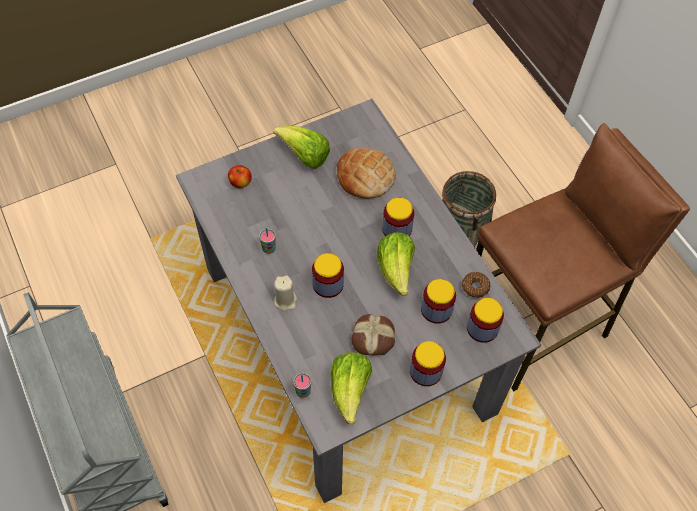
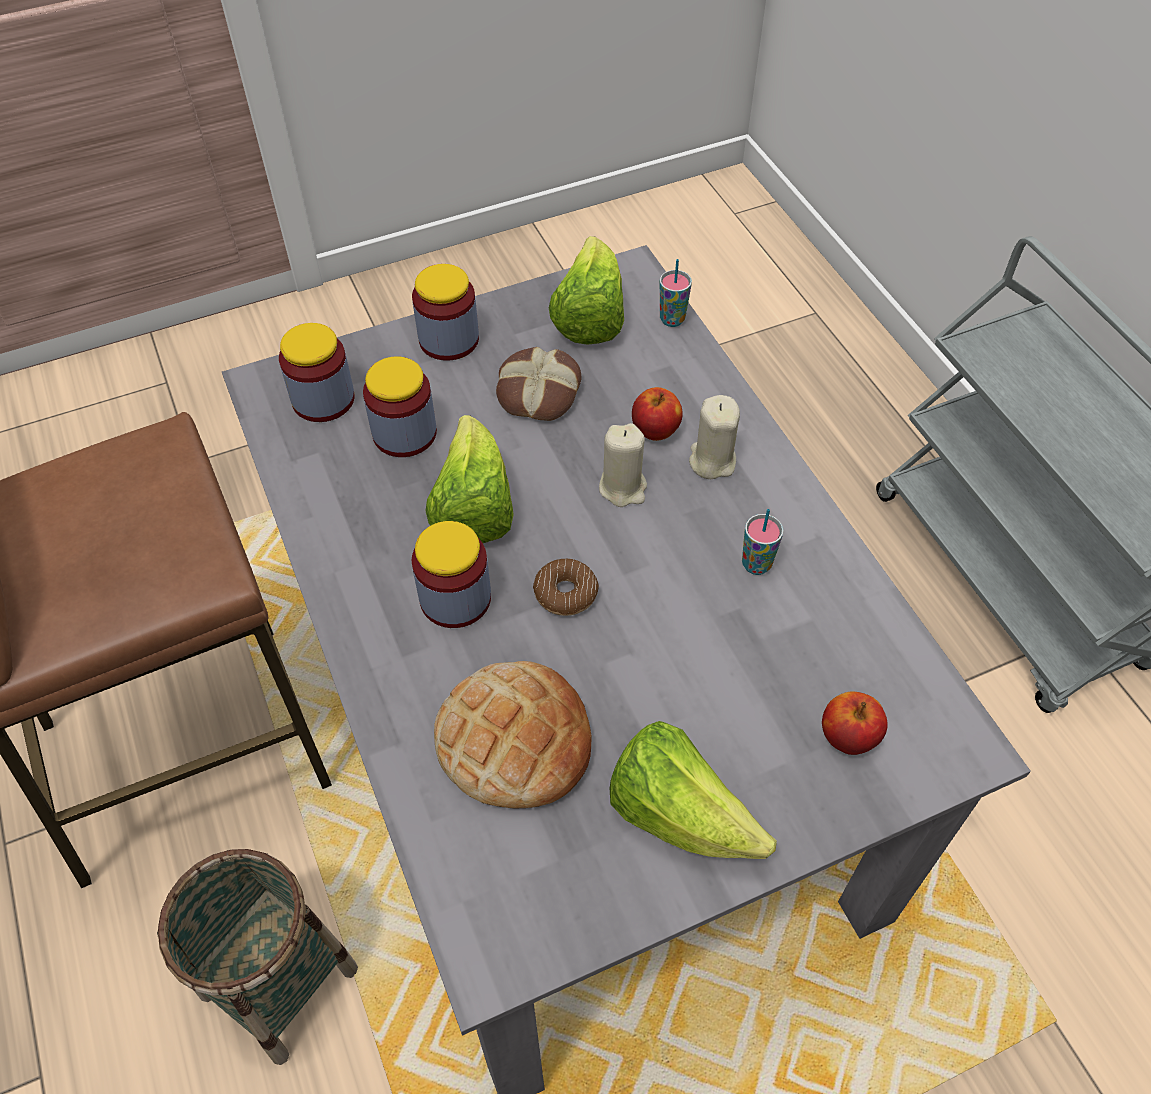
camera: 175 degrees left, 5 degrees down
jar [312,253,344,298] -> beige candle [599,423,647,507]
donut [462,272,490,298] -> donut moved to [533,558,599,616]
none -> apple [632,387,683,441]

